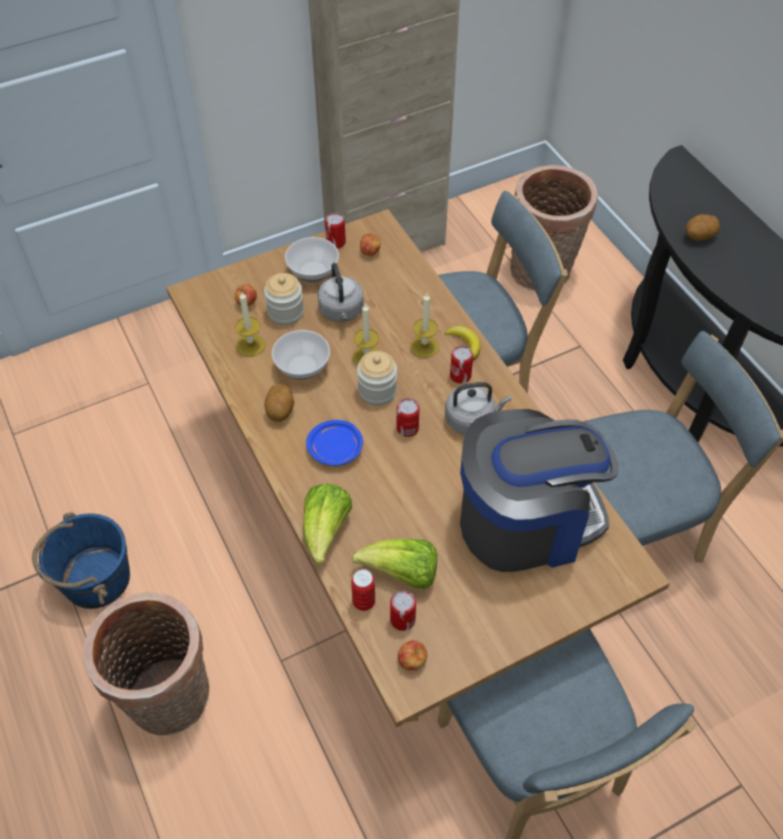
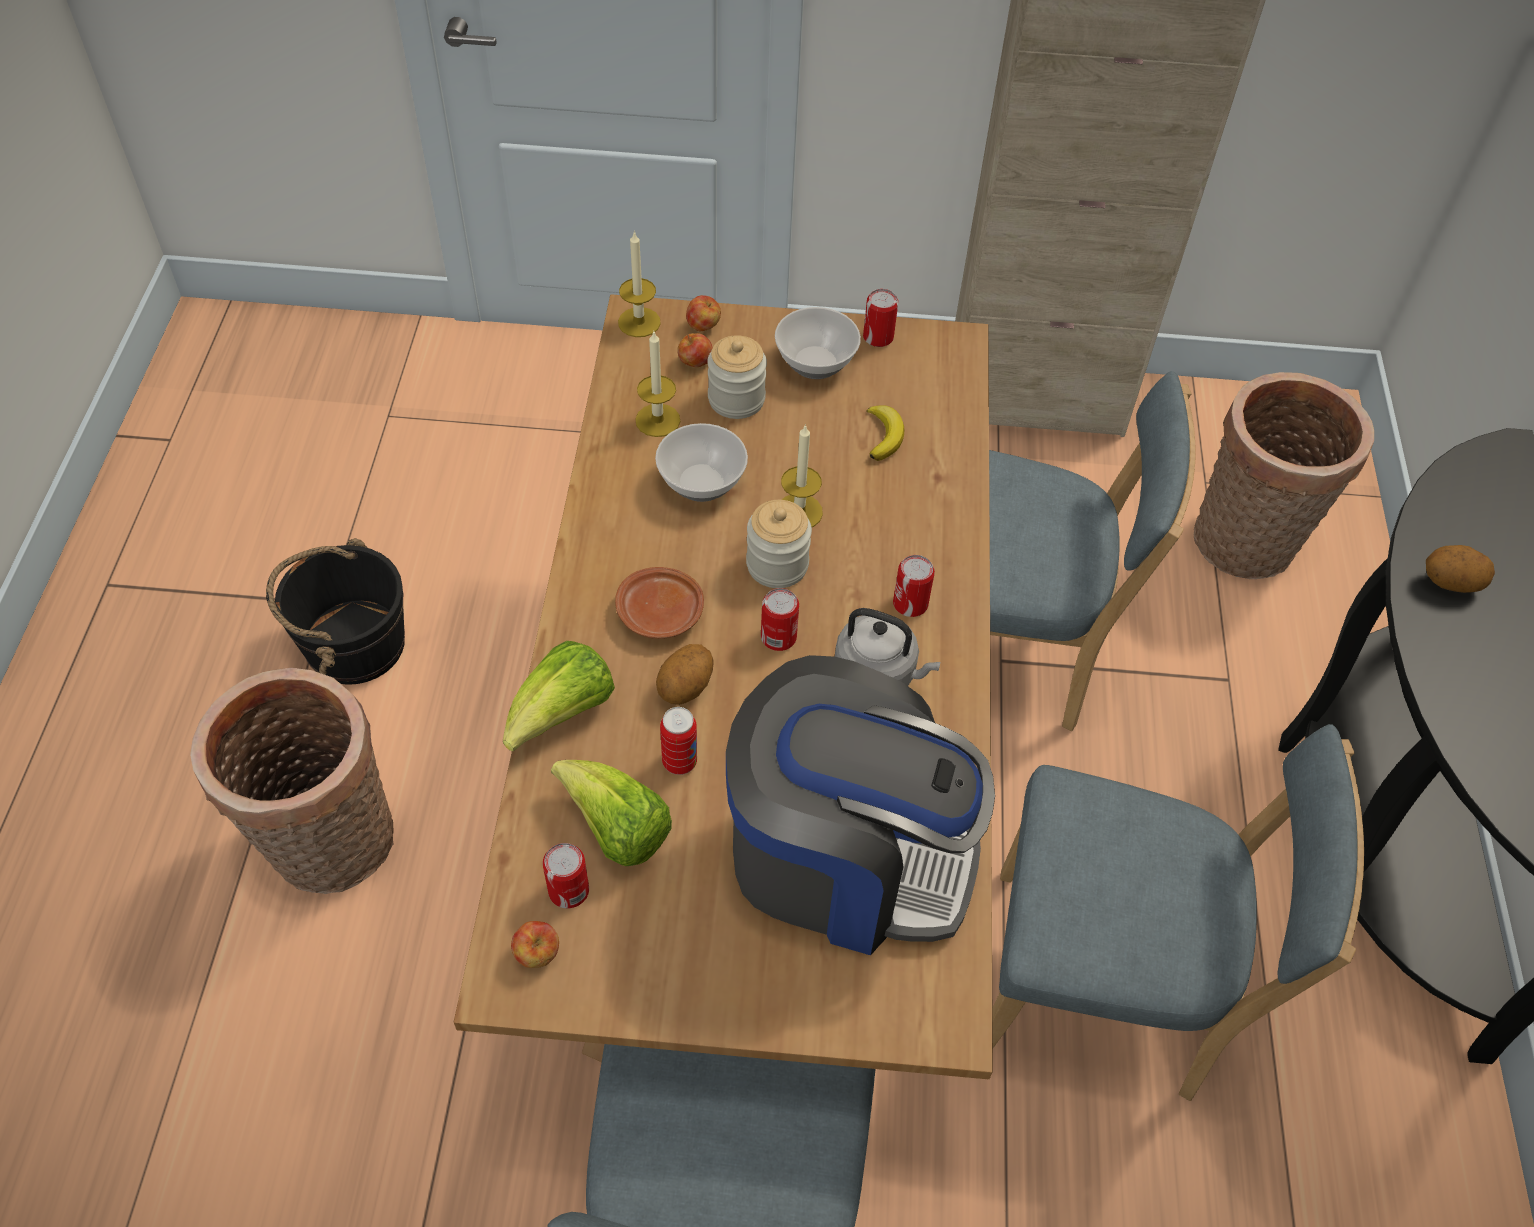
camera: 30 degrees right, 0 degrees up
blue bucket [32,512,130,609] -> black bucket [266,538,405,685]
potato [264,384,294,421] -> potato moved to [656,644,714,705]
blue plate [306,420,363,466] -> brown plate [615,567,704,639]
grey kettle [318,263,364,322] -> none
can [351,569,375,611] -> can moved to [660,707,697,775]
apple [360,234,381,256] -> apple moved to [686,295,721,331]
candle [410,293,439,358] -> candle moved to [618,231,661,337]
banana [445,326,480,360] -> banana moved to [867,405,905,461]

